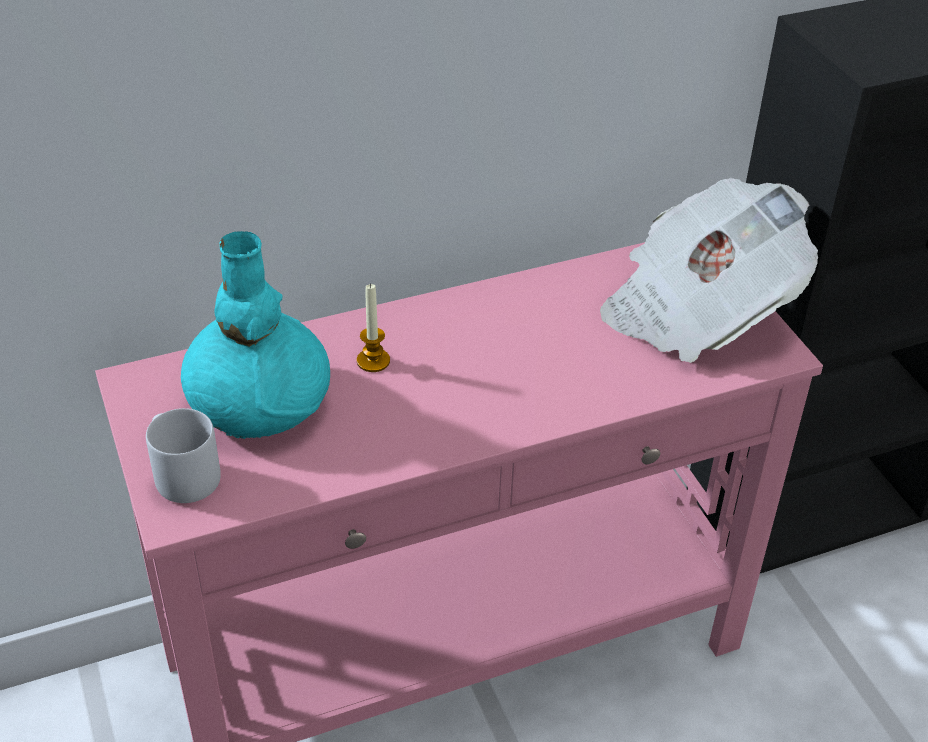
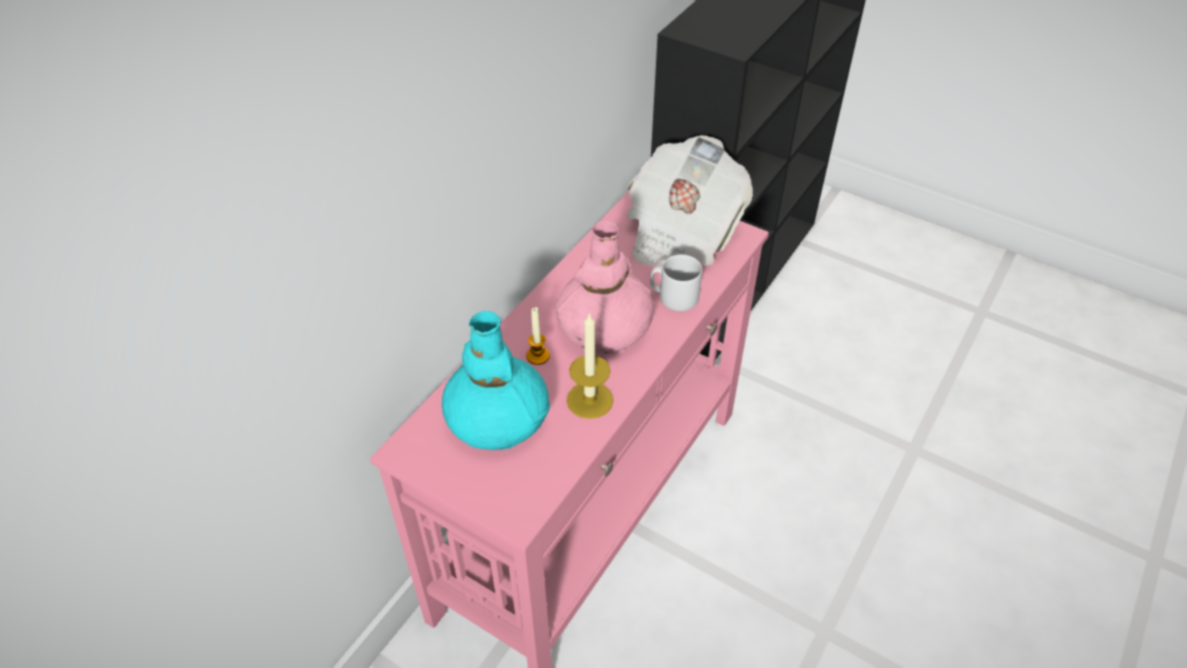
camera: 35 degrees left, 5 degrees up
grey mug [146,408,221,503] -> grey mug moved to [650,255,702,311]
none -> pink vase [555,220,654,354]
none -> candle [567,312,613,419]

